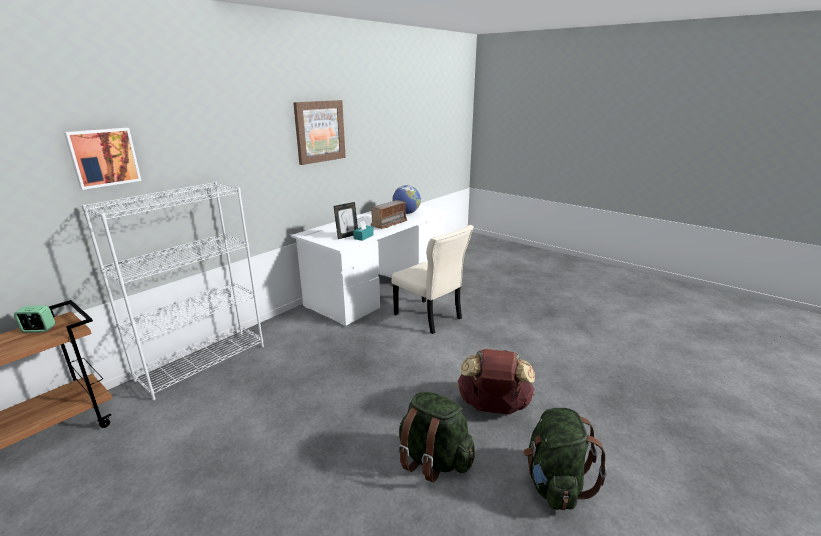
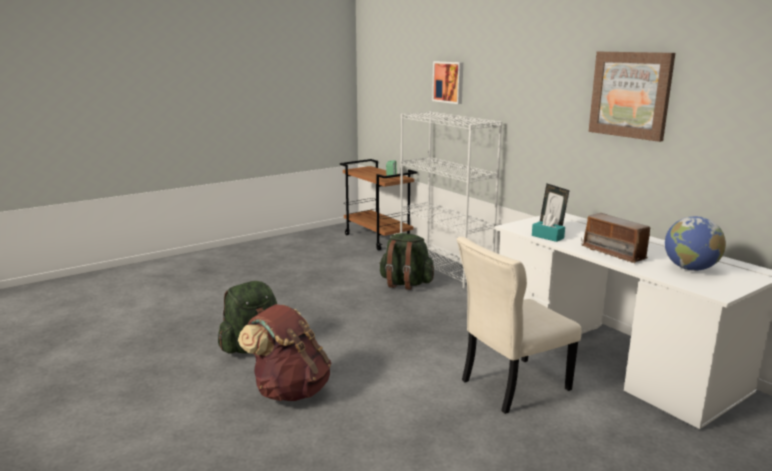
camera: 105 degrees right, 5 degrees down
green backpack [523,408,607,510] -> green backpack moved to [379,233,434,290]

